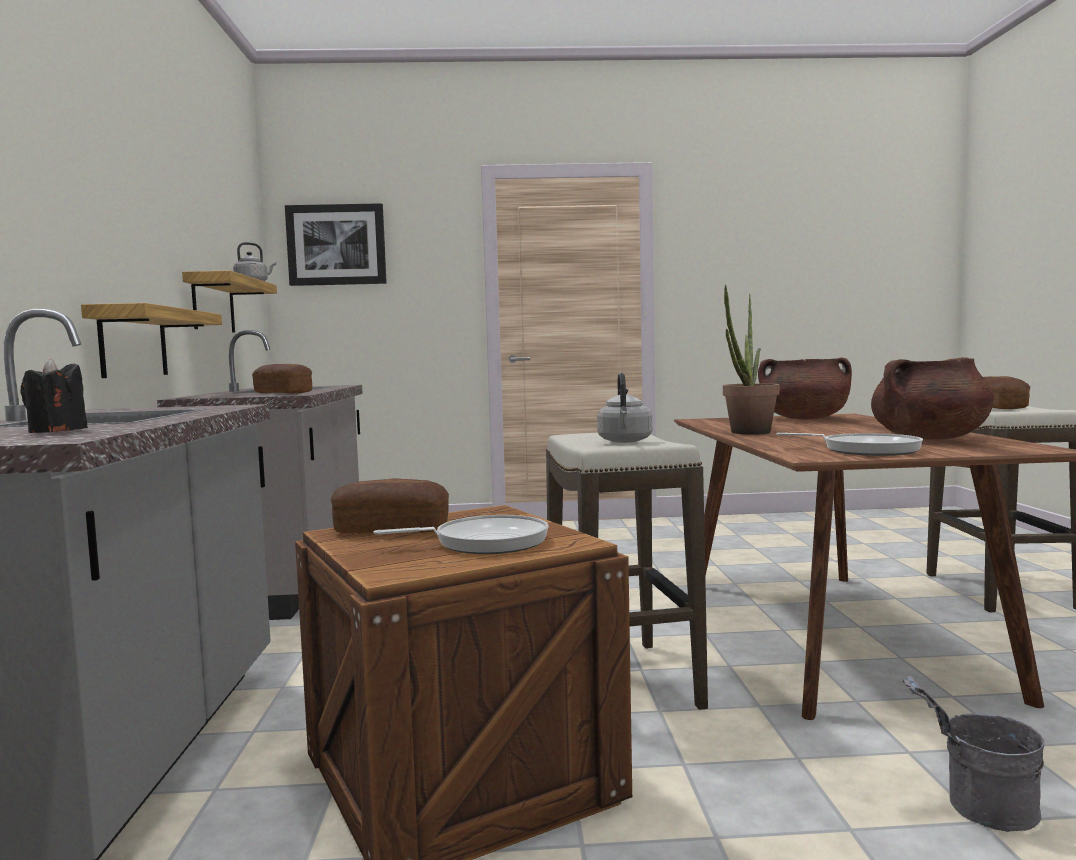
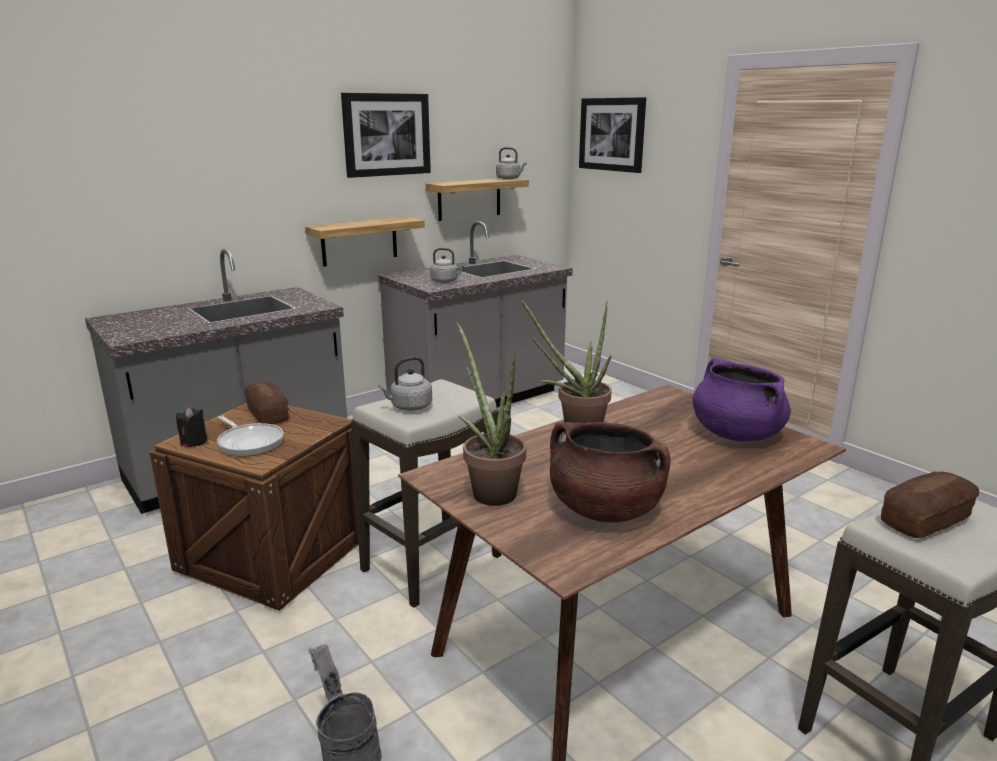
camera: 55 degrees right, 15 degrees up
black candle [20,359,88,433] -> black candle moved to [176,407,207,447]
bread [252,364,312,394] -> grey kettle [431,248,465,283]
brown cooking pot [758,358,852,420] -> purple cooking pot [692,358,791,441]
frying pan [776,433,923,456] -> potted plant [456,321,526,506]
none -> picture [341,93,431,178]

